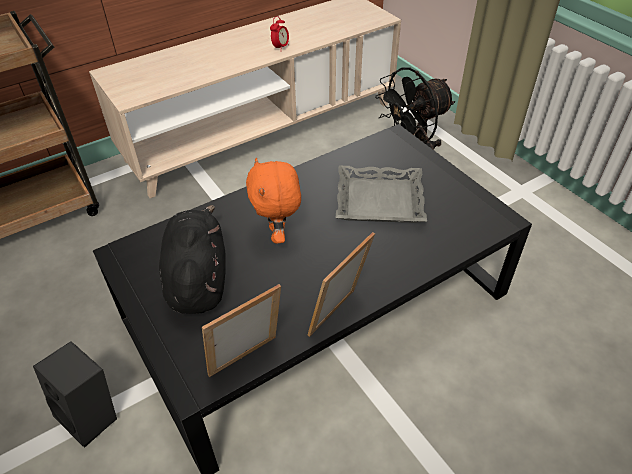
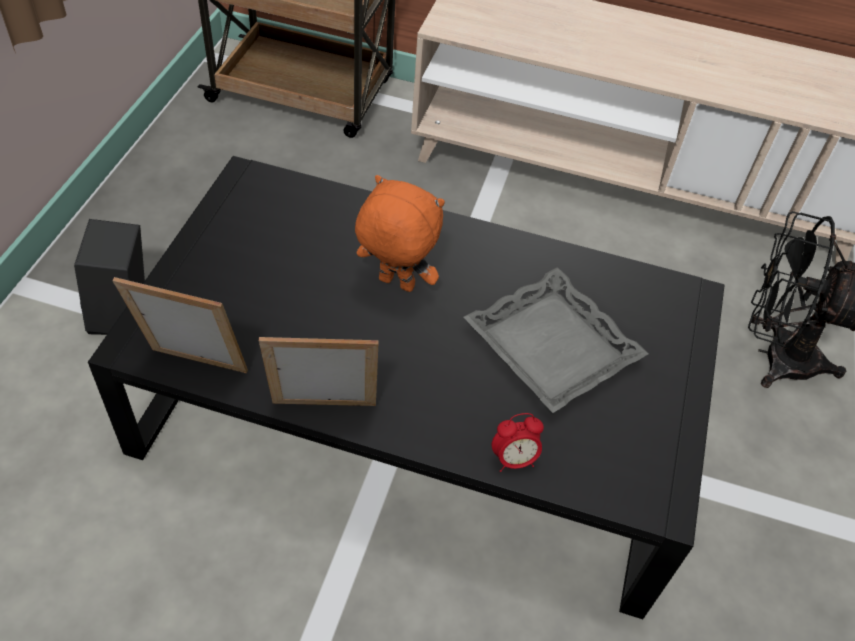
camera: 45 degrees right, 5 degrees up
black plush toy [159,205,226,314] -> none
orange plush toy [246,158,301,244] -> orange plush toy turned 75 degrees clockwise [355,175,445,292]
alarm clock [270,16,289,48] -> alarm clock moved to [492,413,544,472]

